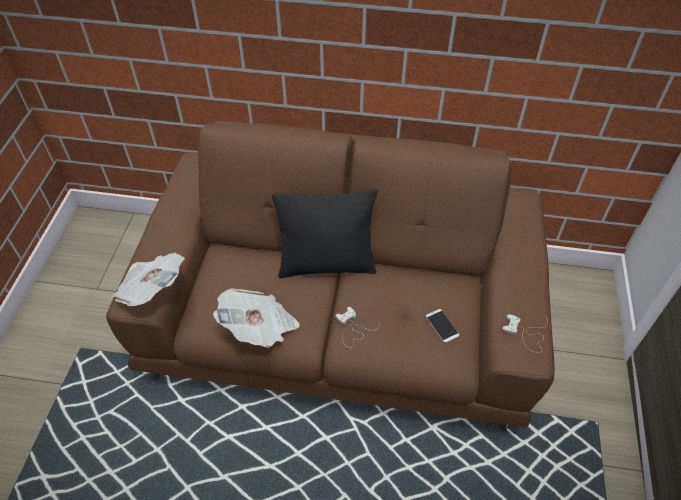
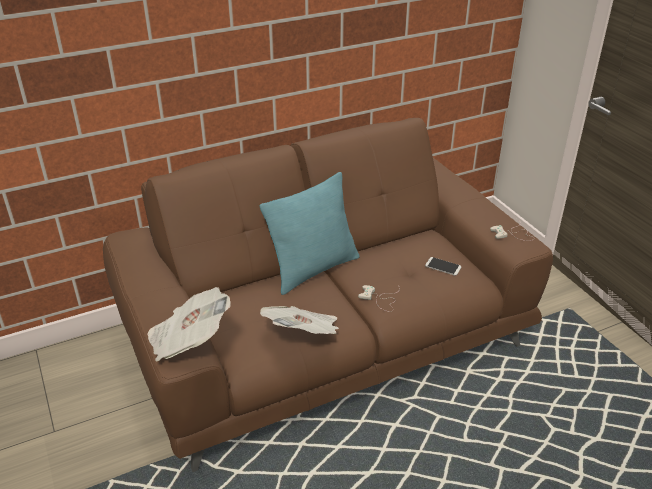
camera: 35 degrees left, 15 degrees down
black pillow [272,189,377,278] -> turquoise pillow [260,172,360,295]

